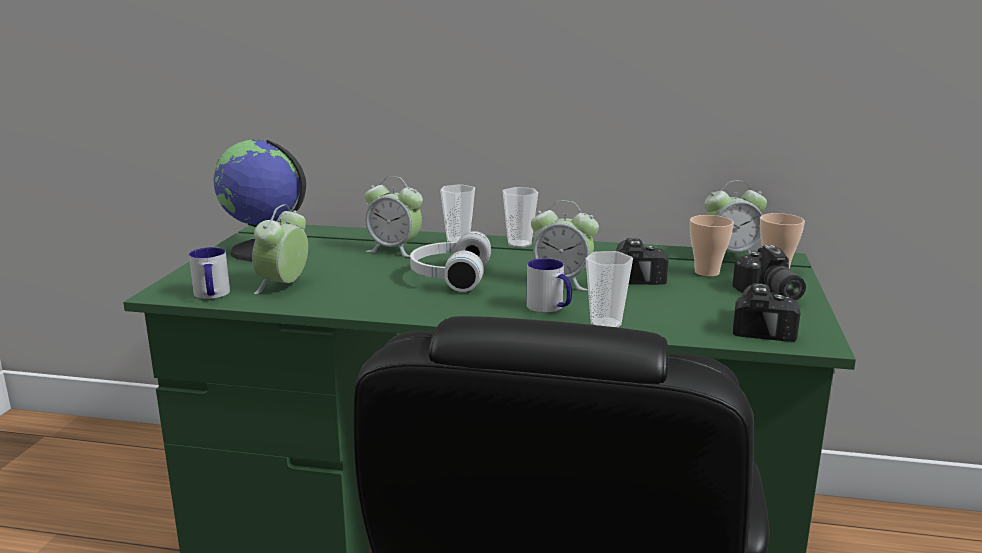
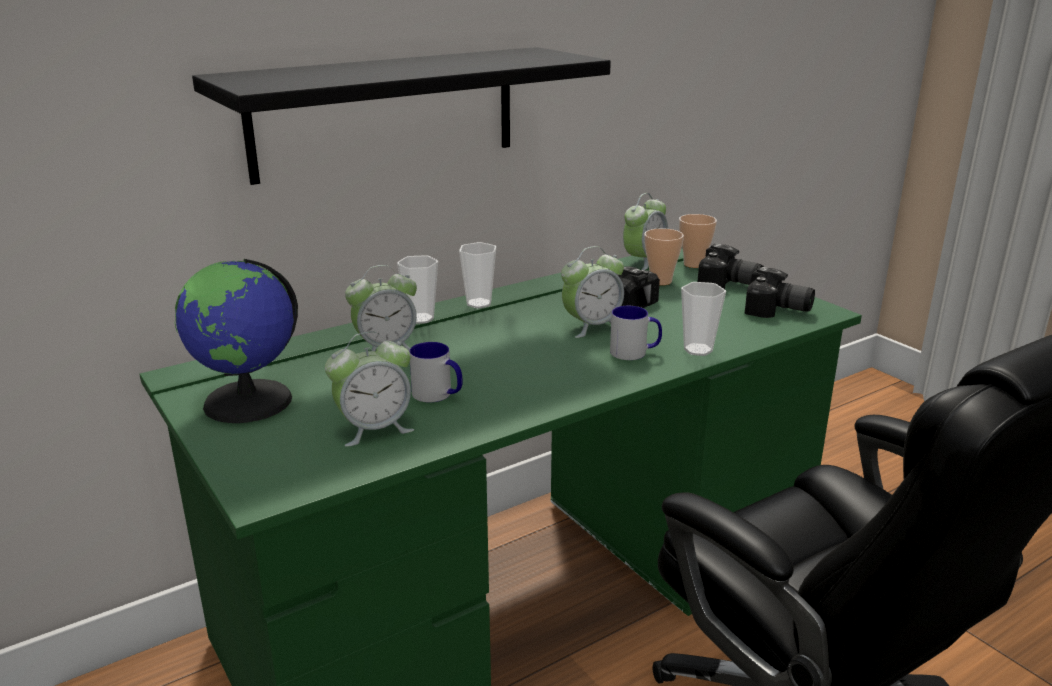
camera: 45 degrees left, 5 degrees up
mug [189,247,230,299] -> mug moved to [409,342,463,402]
alarm clock [252,204,308,294] -> alarm clock turned 90 degrees counterclockwise [325,331,414,447]
white headphones [410,231,491,292] -> none
camera [733,283,801,341] -> camera turned 150 degrees clockwise [745,267,815,318]
none -> black shelf [192,47,611,185]

